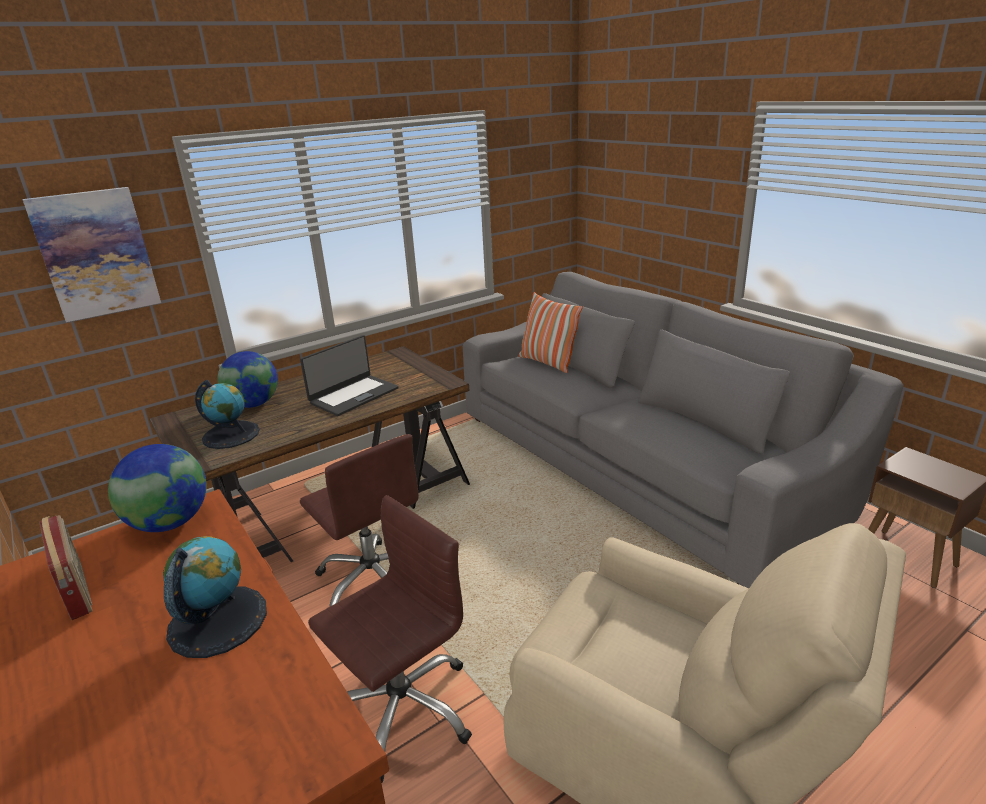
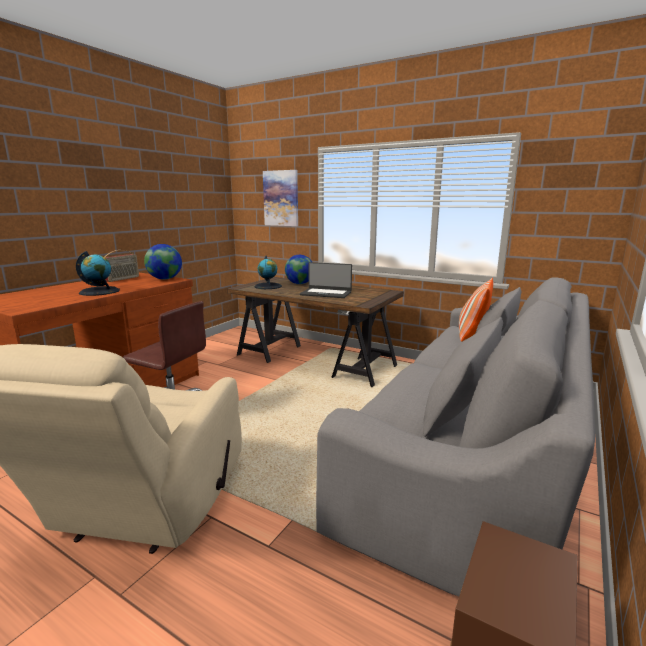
camera: 65 degrees right, 10 degrees down
brown office chair [300,434,419,607] -> none

